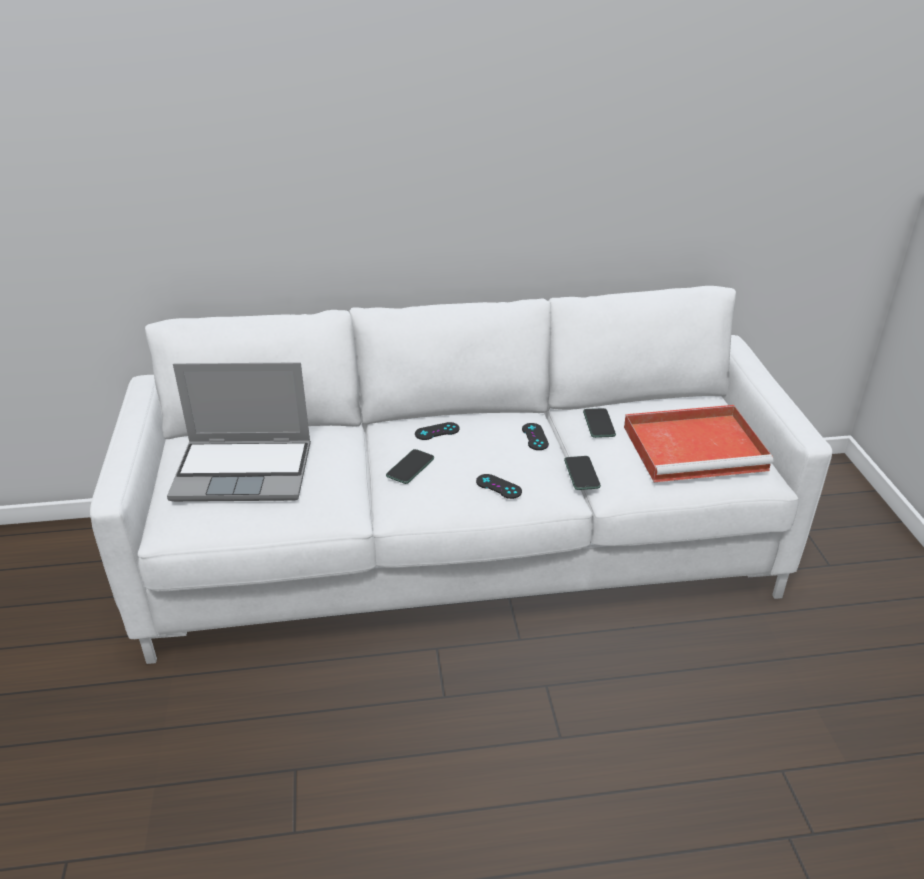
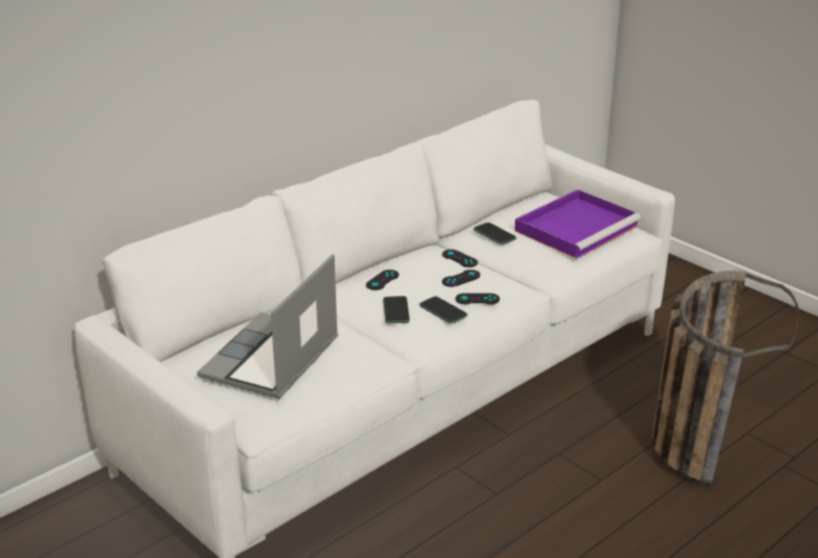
camera: 35 degrees left, 5 degrees down
laptop [167,362,311,502] -> laptop turned 150 degrees clockwise [197,254,338,399]
phone [564,456,601,490] -> phone moved to [419,296,468,324]
red tray [624,405,774,482] -> purple tray [515,189,641,259]
none -> black game controller [442,270,480,287]
none -> basket [652,271,799,485]

